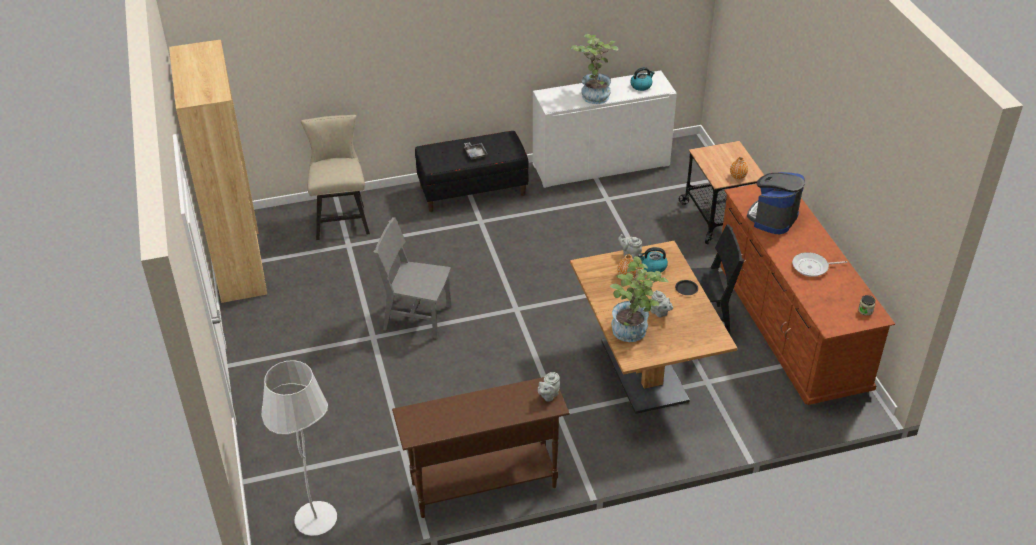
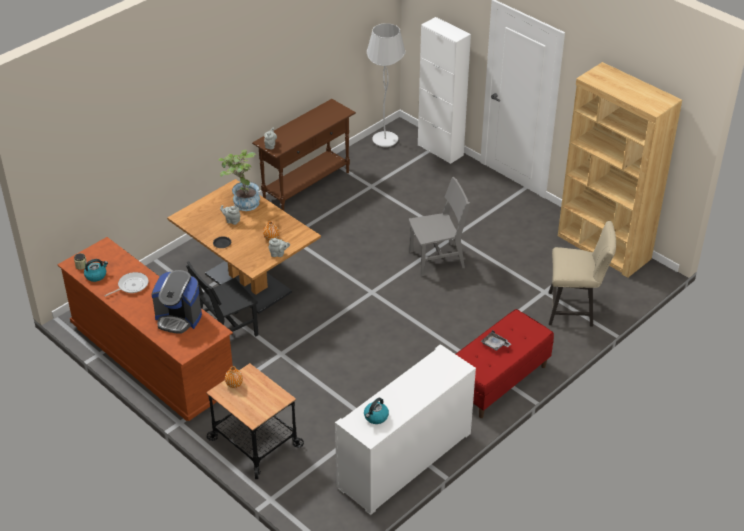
camera: 150 degrees right, 0 degrees up
beige chair [301,115,370,240] -> beige chair turned 45 degrees counterclockwise [549,221,616,326]
black bench [415,131,529,212] -> red bench [456,309,554,418]
potted plant [570,34,618,104] -> none
kettle [638,247,668,272] -> kettle moved to [84,259,108,282]
coffee machine [747,172,805,234] -> coffee machine turned 105 degrees clockwise [151,270,202,334]
none -> white cabinet [418,17,471,164]

